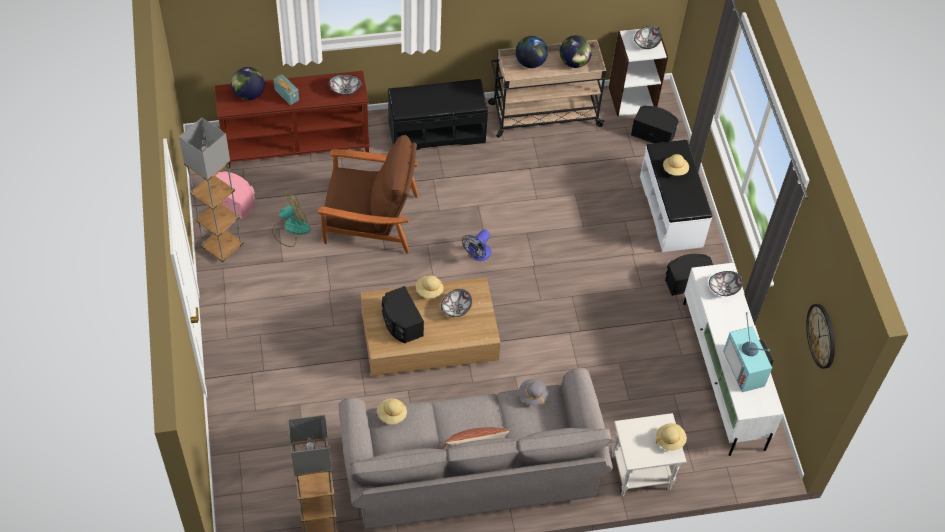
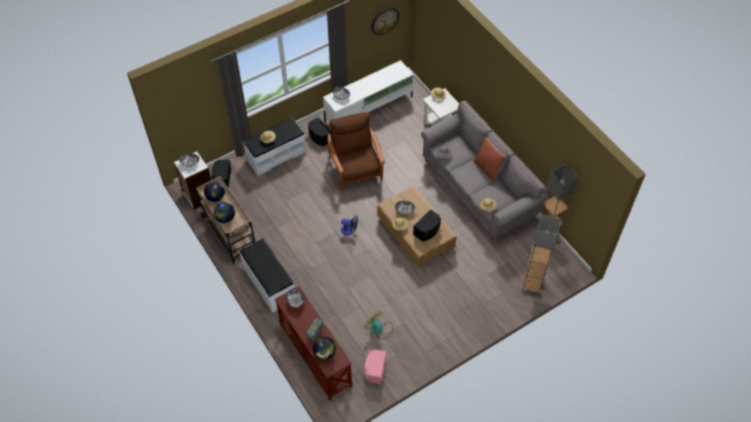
camera: 110 degrees left, 0 degrees up
grey floor lamp [179,117,244,263] -> grey floor lamp moved to [522,215,561,294]
brown armchair [317,135,418,253] -> brown armchair moved to [327,112,385,191]
black bench [388,79,488,150] -> white bench [239,238,294,313]
television [723,312,774,392] -> none

